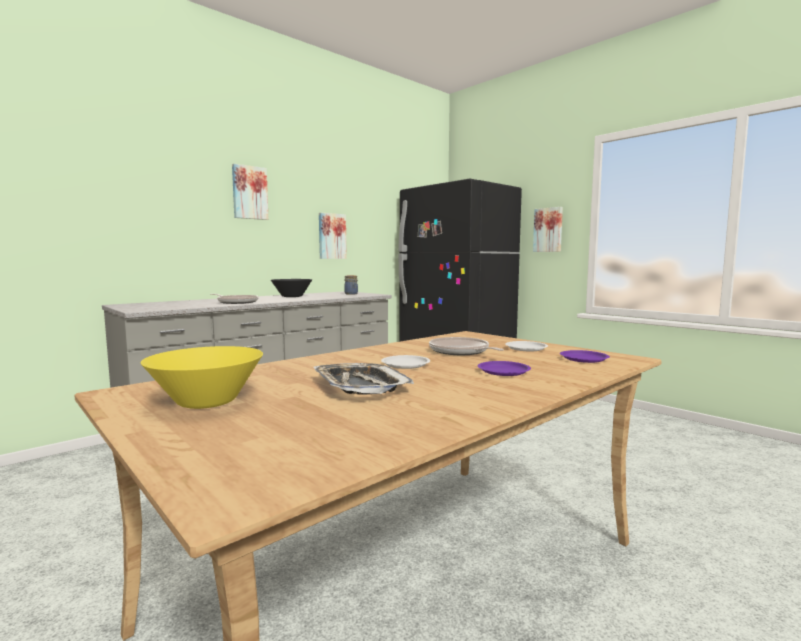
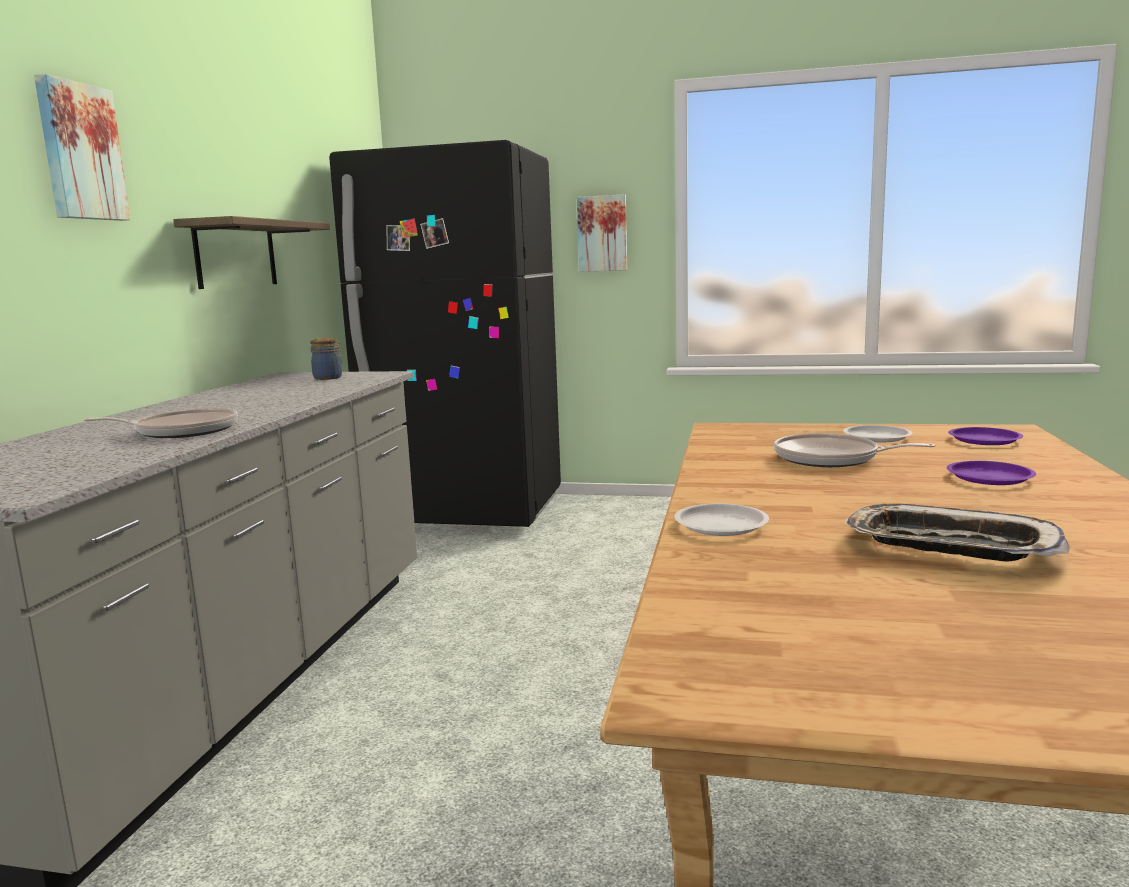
camera: 35 degrees left, 5 degrees up
yellow bowl [141,346,263,409] -> none
black bowl [271,279,312,297] -> none
picture [319,213,347,259] -> shelf [173,216,330,289]
white plate [381,355,430,369] -> white plate moved to [674,503,769,536]

